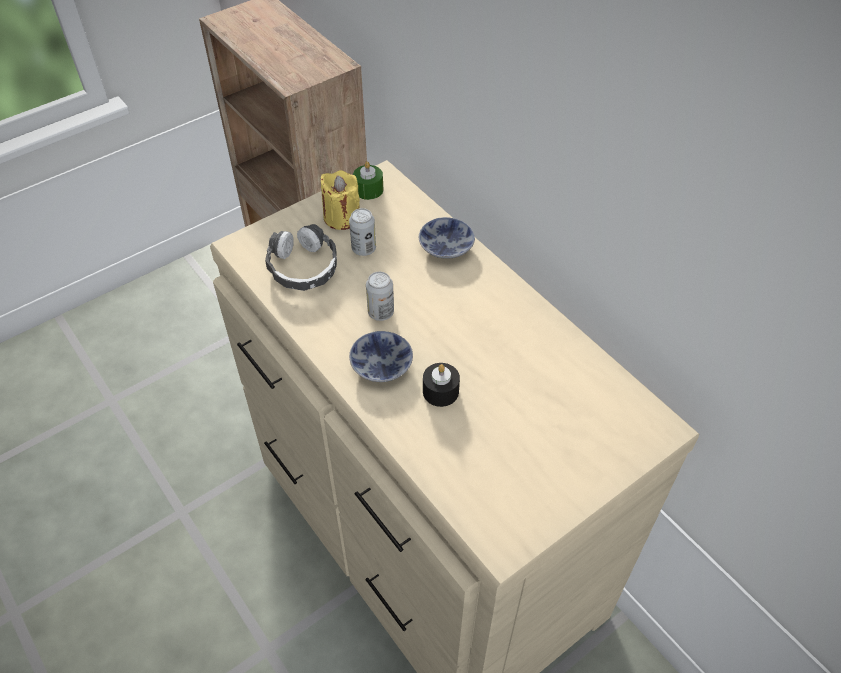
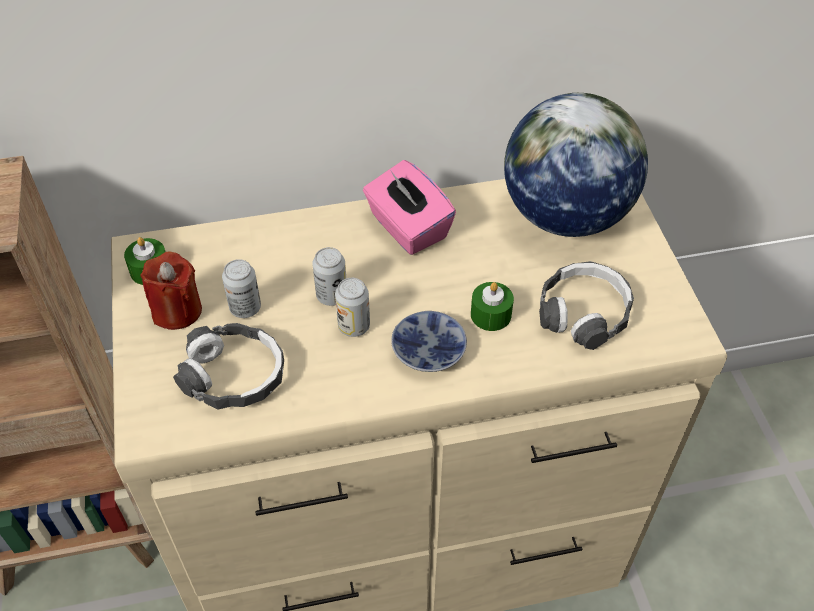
camera: 65 degrees left, 0 degrees up
yellow candle [321,170,360,230] -> red candle [140,251,202,330]
bowl [419,217,475,259] -> none
black candle [423,363,460,407] -> green candle [471,282,514,331]
none -> can [312,247,346,306]
none -> pink tissue box [363,160,456,255]
none -> globe [504,93,648,237]
none -> headphones [539,261,634,350]

